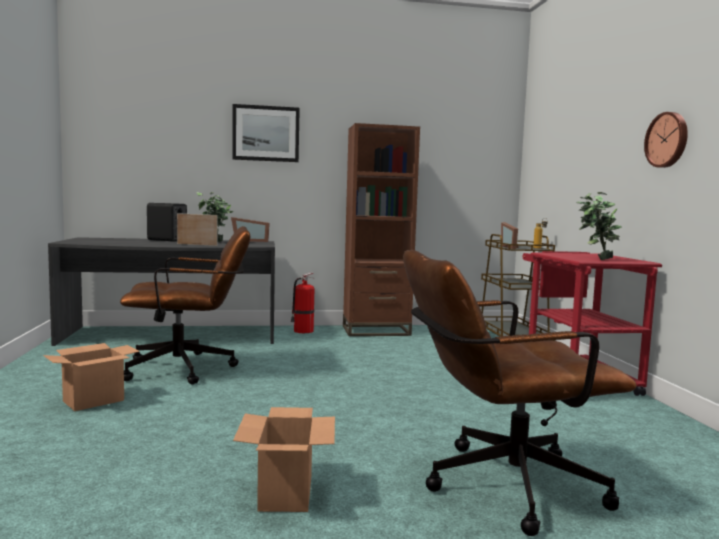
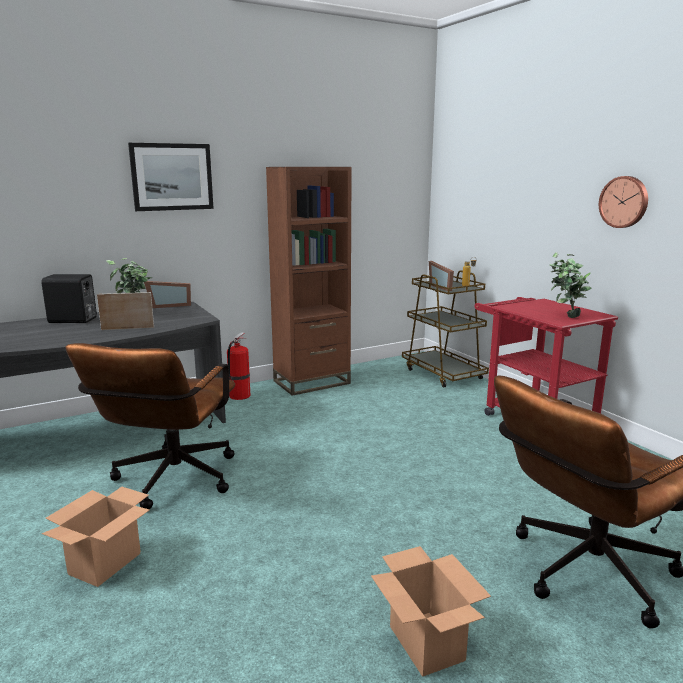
camera: 20 degrees left, 10 degrees up
brown office chair [120,226,250,384] -> brown office chair turned 135 degrees clockwise [65,343,235,509]

